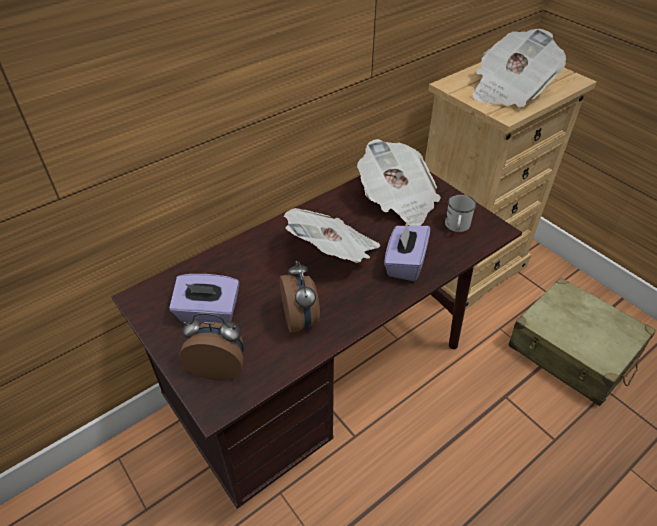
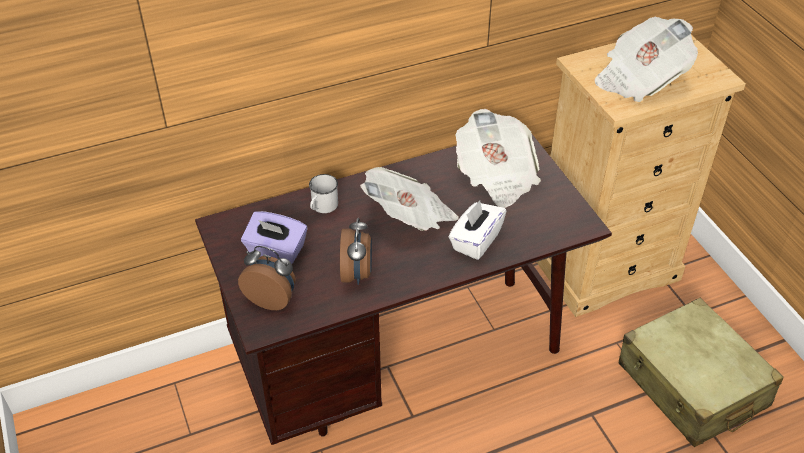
camera: 15 degrees right, 0 degrees up
purple tissue box [384,222,430,281] -> white tissue box [449,200,506,260]
white mug [445,194,476,232] -> white mug moved to [309,174,338,213]

